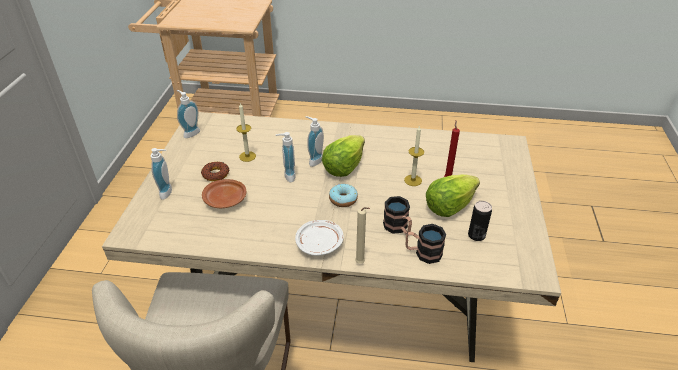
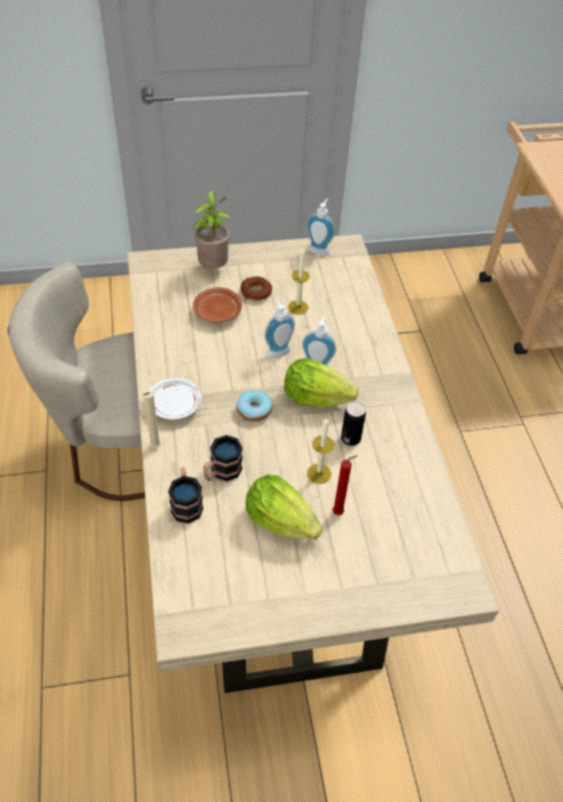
camera: 70 degrees right, 10 degrees up
soap dispenser [151,148,172,200] -> potted plant [194,191,231,269]
can [468,201,492,241] -> can moved to [341,401,366,446]

